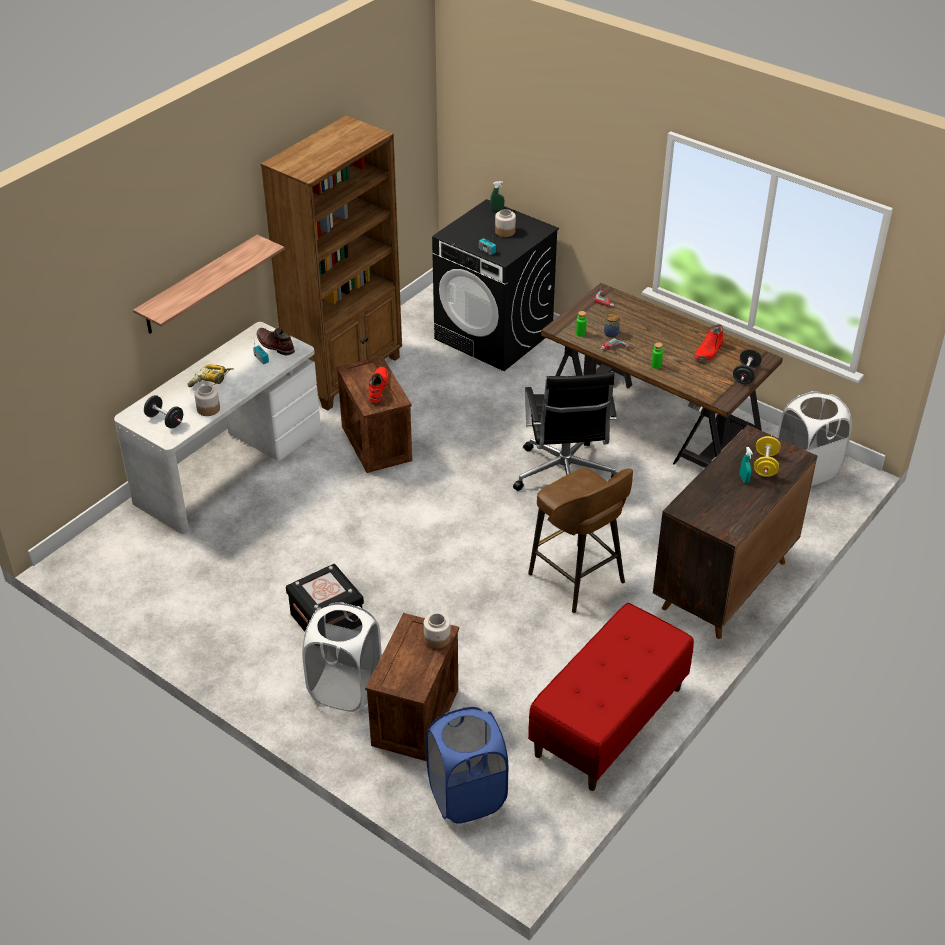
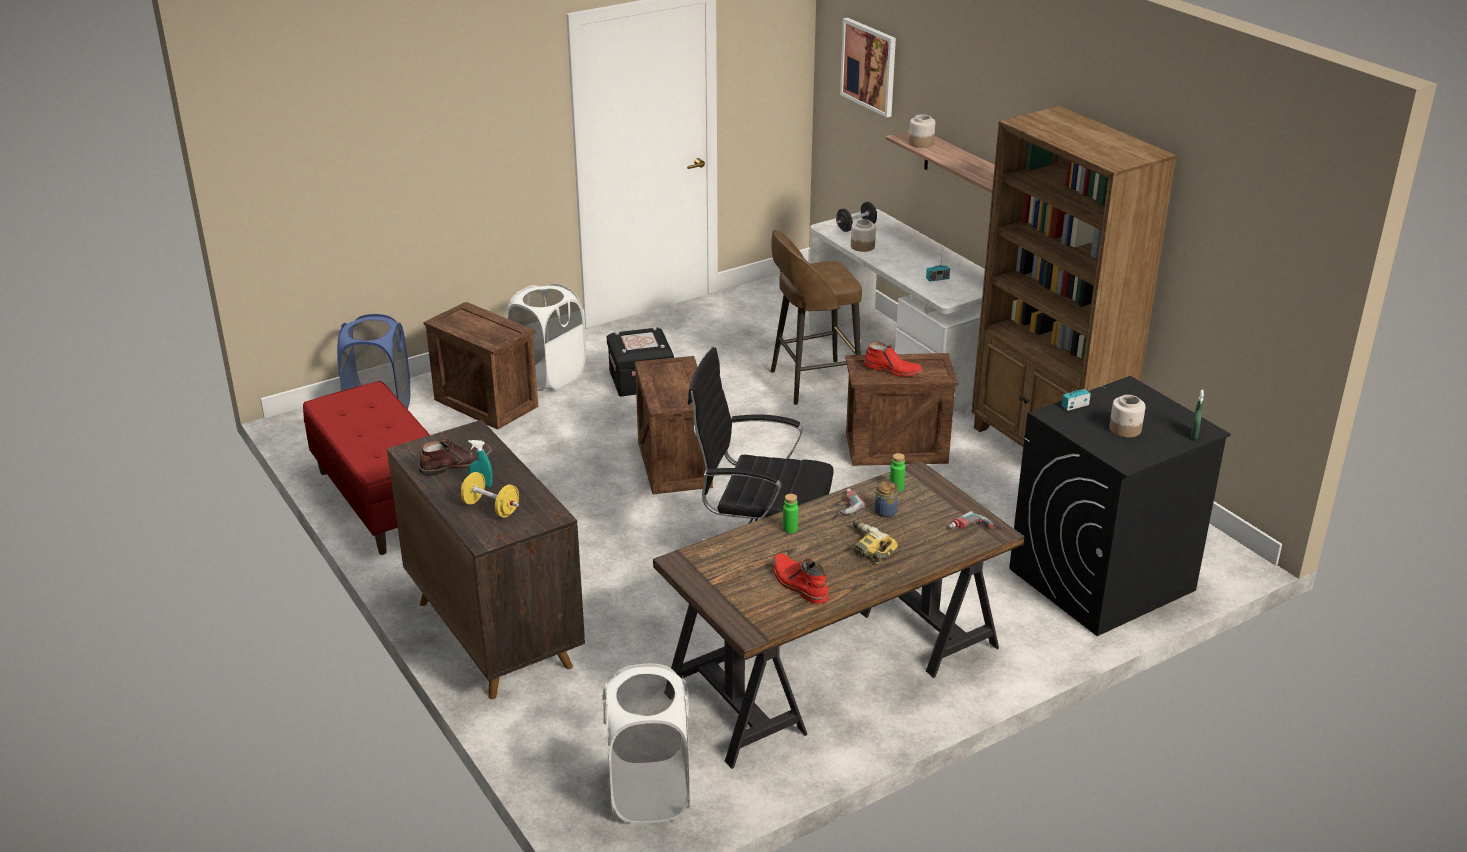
camera: 110 degrees right, 10 degrees down
power drill [188,364,234,387] -> power drill moved to [841,520,898,564]
brown boot [257,328,295,355] -> brown boot moved to [419,438,492,476]
jar [424,612,451,649] -> jar moved to [909,114,935,148]
brown stool [528,468,633,613] -> brown stool moved to [771,230,862,405]
black dumbbell [733,349,762,384] -> none
none -> crate [635,356,713,494]
none -> picture [840,18,896,118]

